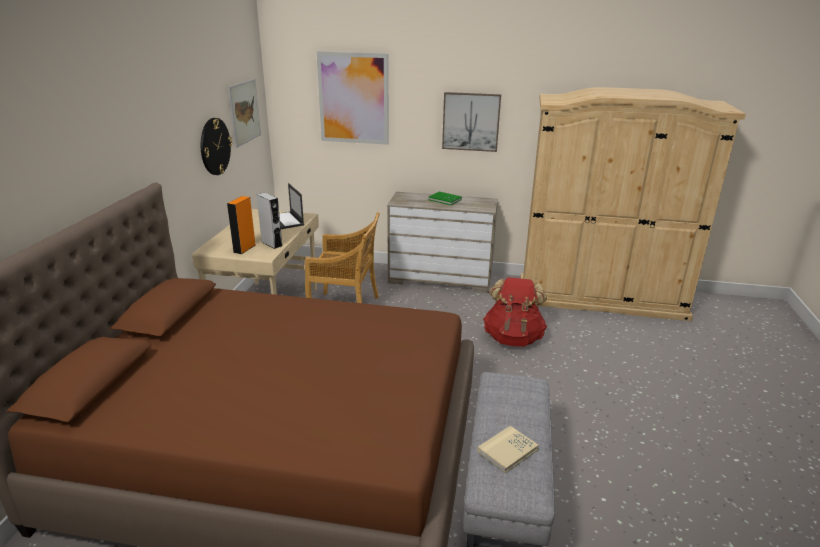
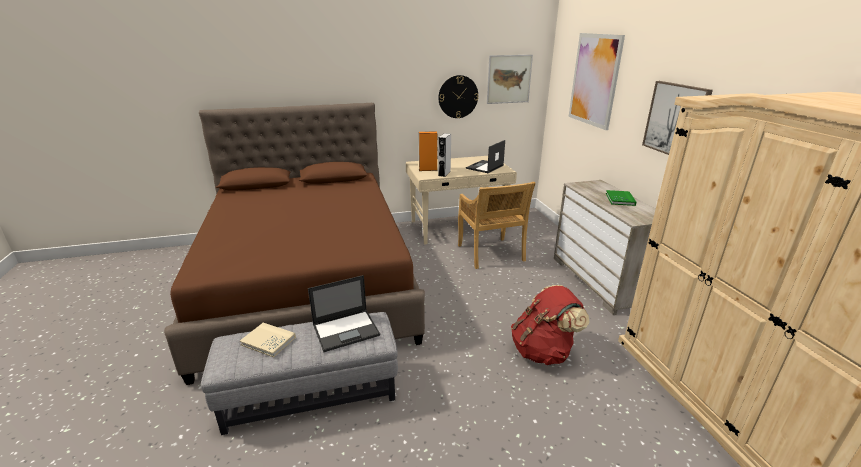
camera: 65 degrees right, 0 degrees up
none -> laptop [308,275,380,352]

